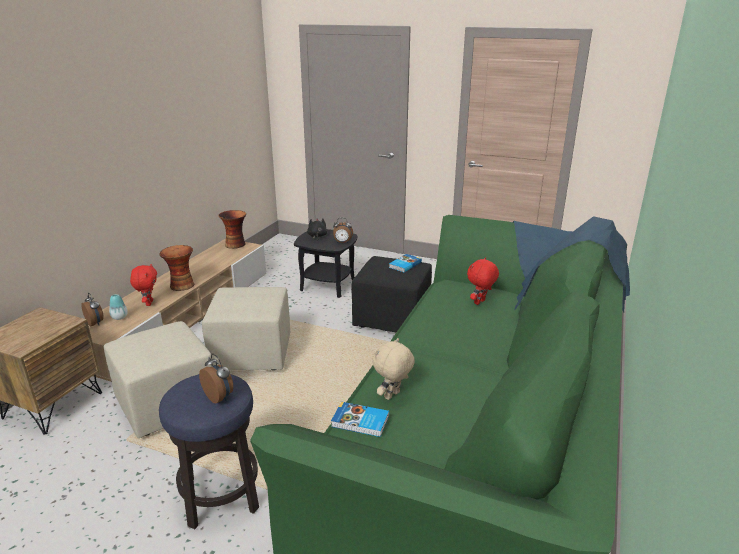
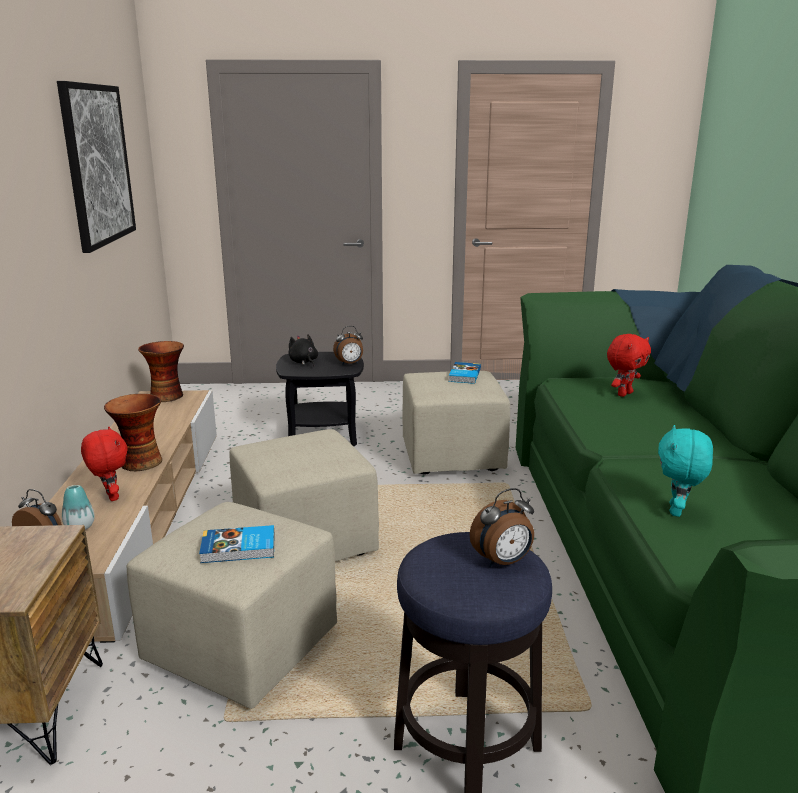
camera: 25 degrees left, 5 degrees down
alarm clock [199,354,233,403] -> alarm clock turned 135 degrees clockwise [470,488,534,567]
book [331,402,389,437] -> book moved to [199,525,274,563]
black ottoman [351,256,432,332] -> beige ottoman [402,371,510,475]
beige plush toy [372,338,415,400] -> turquoise plush toy [658,425,713,517]
red plush toy [467,258,499,305] -> red plush toy turned 150 degrees counterclockwise [607,334,651,397]
none -> picture [57,81,136,253]

